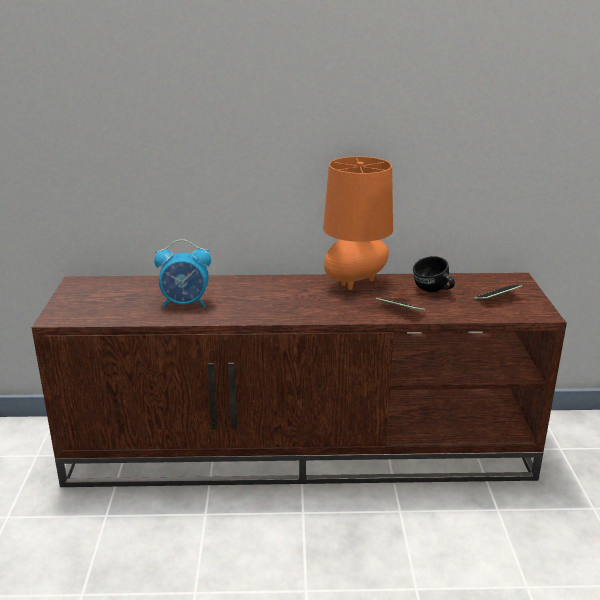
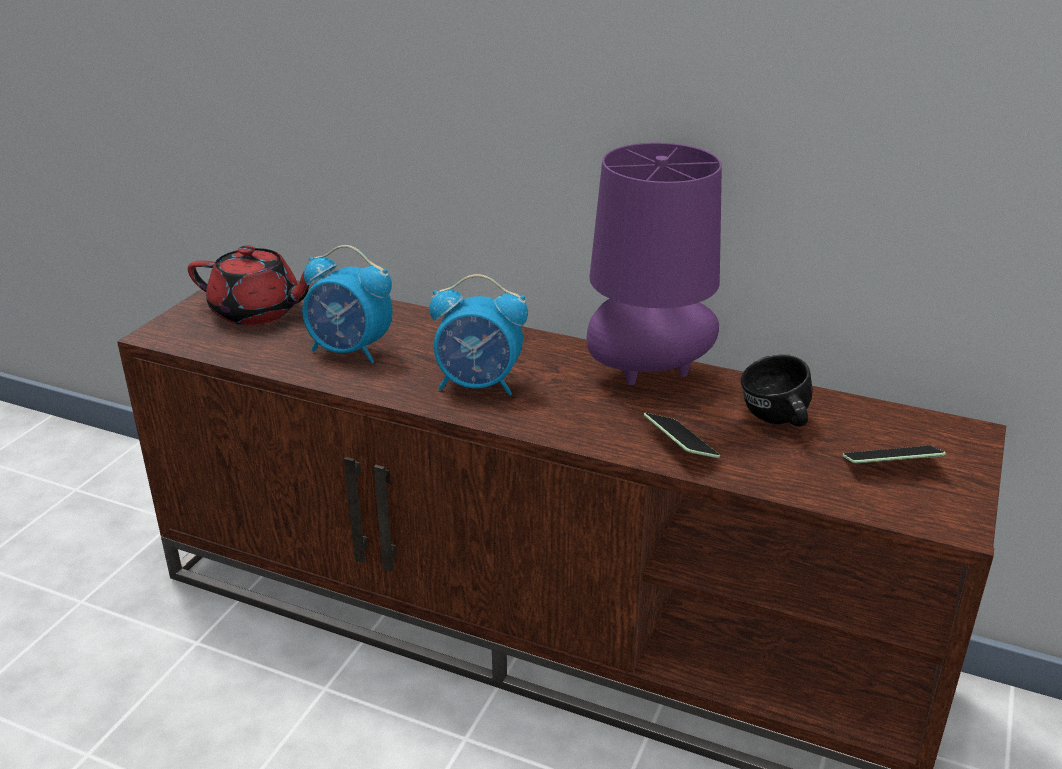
camera: 25 degrees right, 5 degrees up
orange table lamp [323,156,393,290] -> purple table lamp [586,143,722,385]
none -> red teapot [188,245,309,325]
none -> alarm clock [430,274,528,395]

